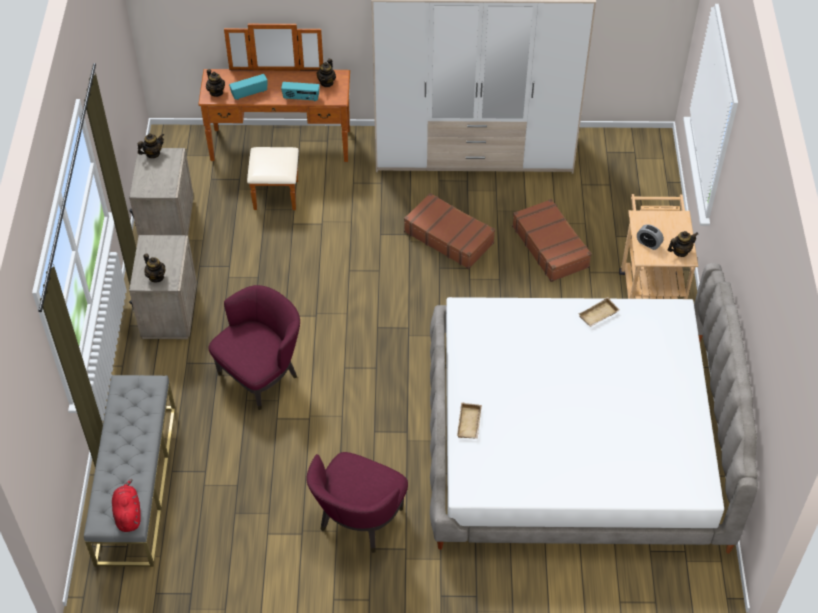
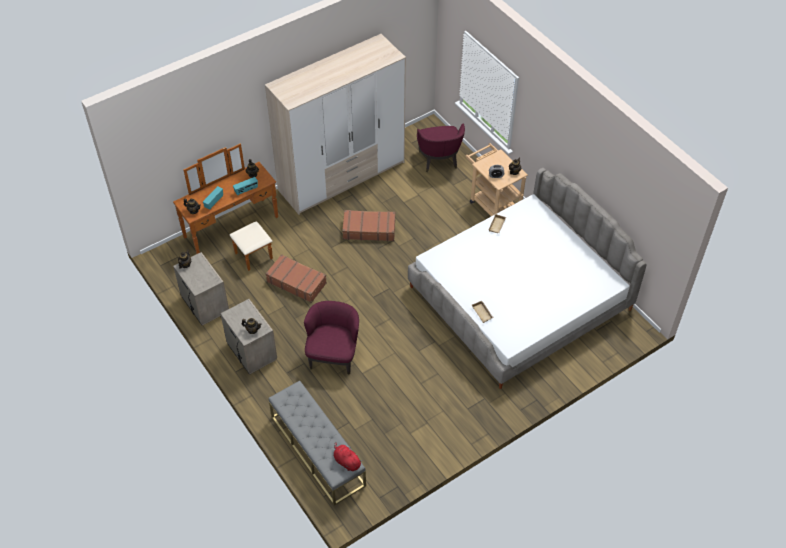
camera: 35 degrees left, 0 degrees up
purple armchair [306,452,408,553] -> purple armchair moved to [417,124,465,172]
brown suitcase [512,199,592,282] -> brown suitcase moved to [265,254,327,303]

